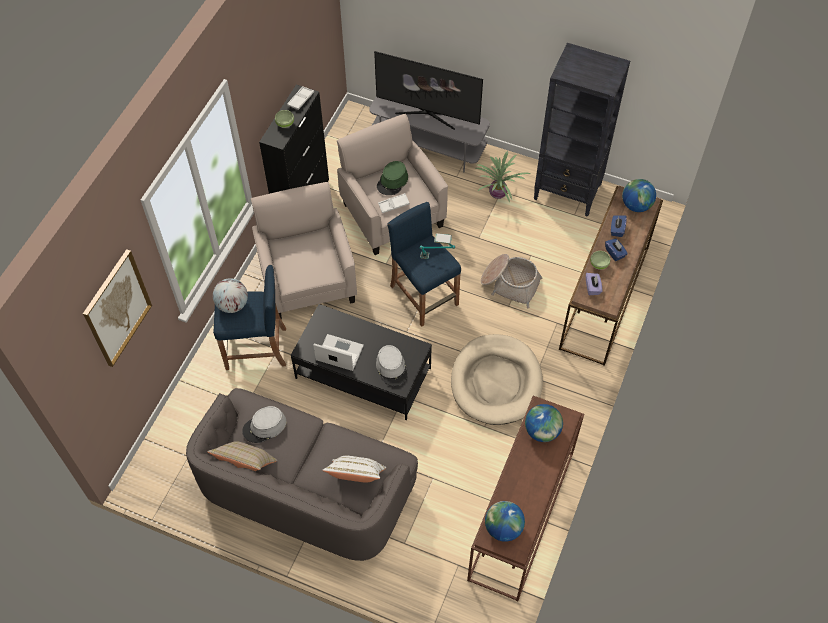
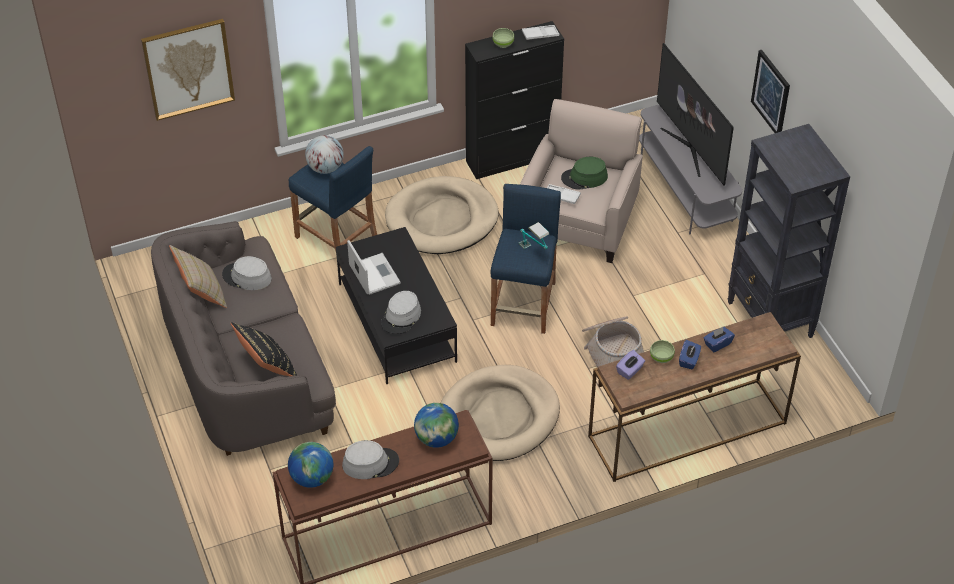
camera: 45 degrees right, 10 degrees down
beige armchair [251,182,357,320] -> beige dog bed [385,176,499,254]
white pillow [323,456,386,483] -> black pillow [231,322,297,376]
potted plant [475,151,530,202] -> none
globe [622,179,656,212] -> none
none -> grey hat [342,440,399,479]
none -> picture [751,50,790,133]

